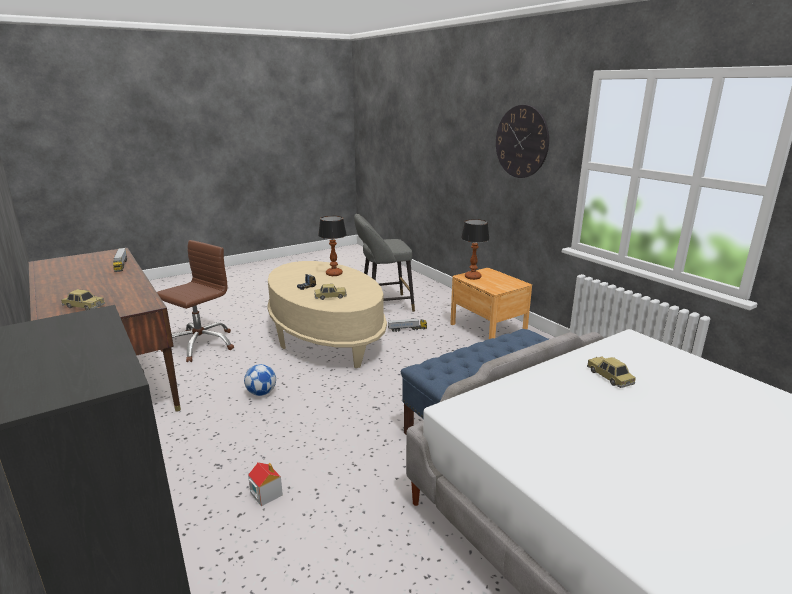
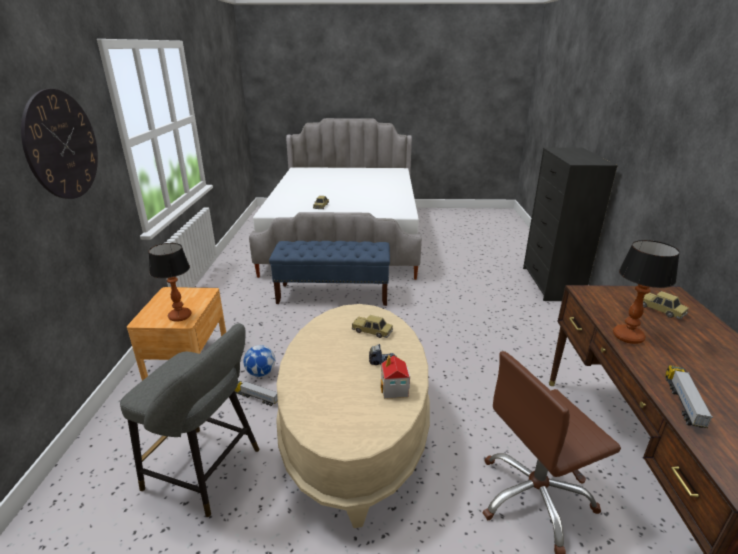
camera: 145 degrees left, 5 degrees up
football [244,364,276,396] -> football moved to [243,345,275,377]
toy house [248,462,283,506] -> toy house moved to [381,355,410,399]
table lamp [318,216,347,276] -> table lamp moved to [613,240,680,344]

